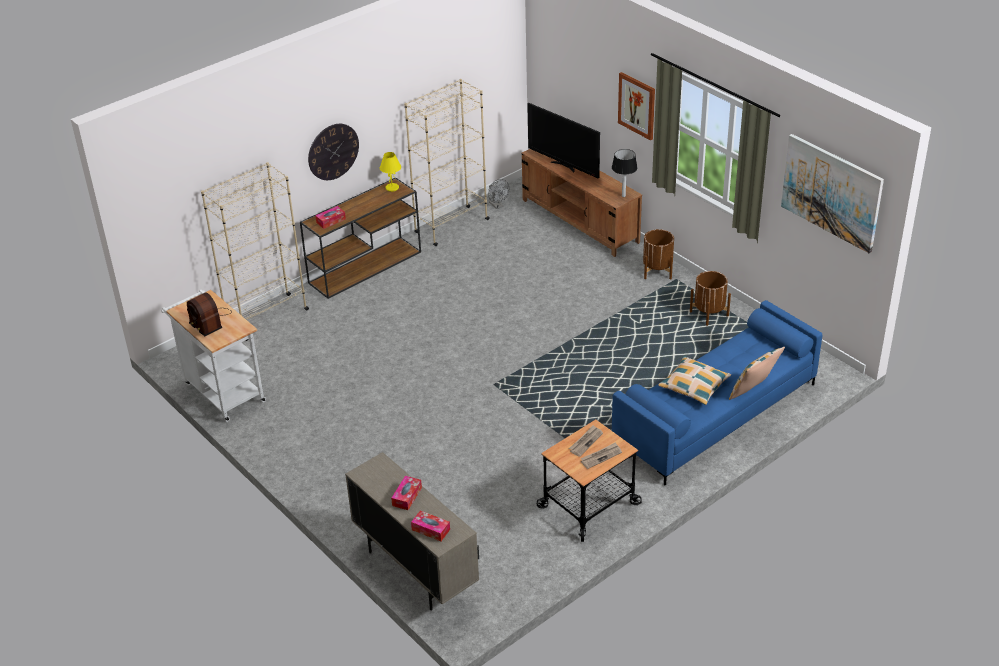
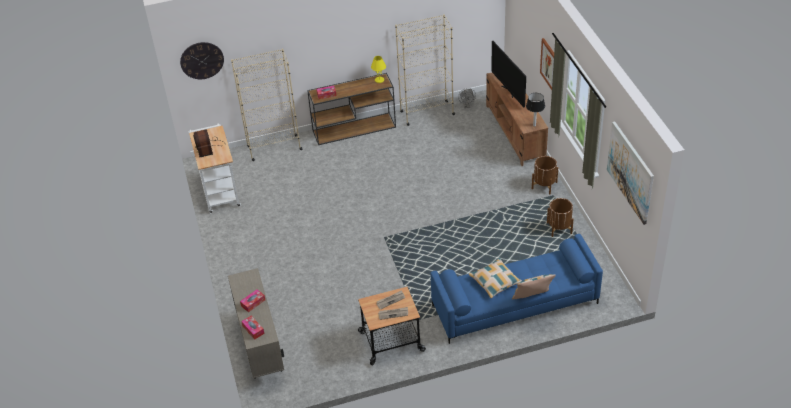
camera: 25 degrees right, 5 degrees up
wall clock [308,124,359,180] -> wall clock moved to [180,42,224,79]

